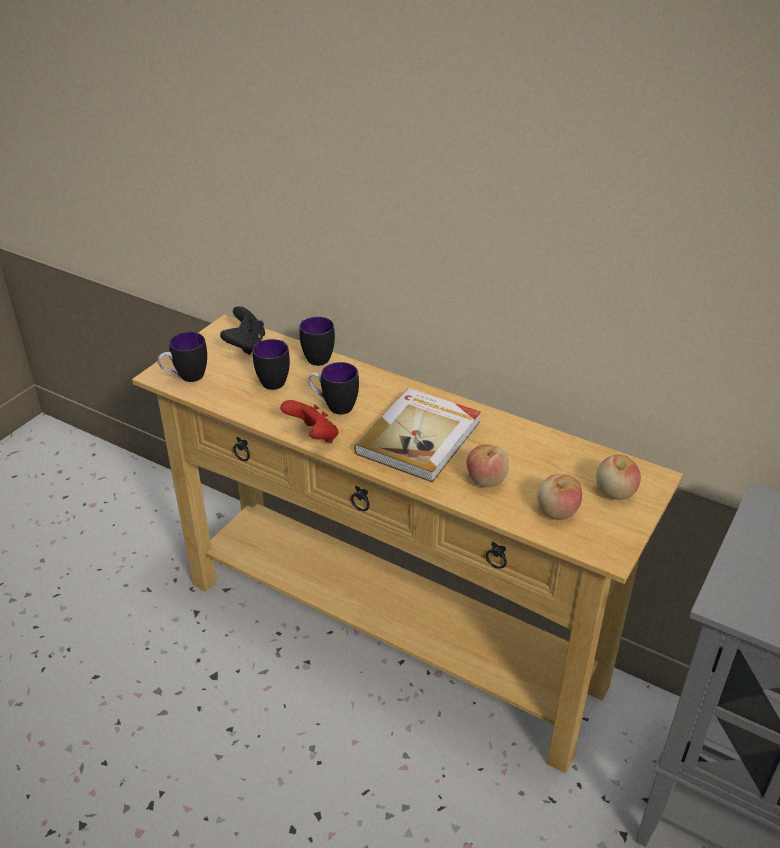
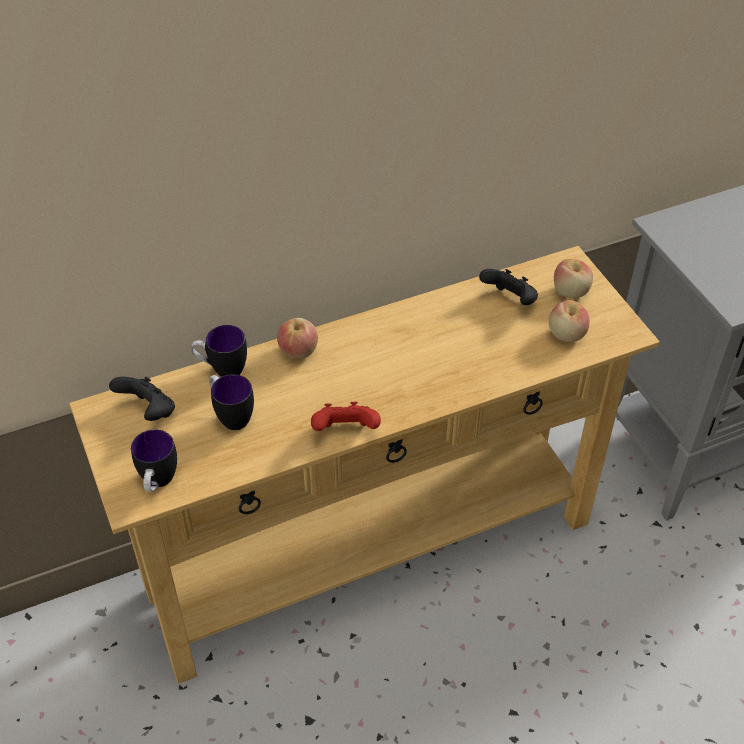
camera: 55 degrees left, 10 degrees up
mug [308,362,359,415] -> none
book [354,388,481,483] -> none
apple [467,444,509,487] -> apple moved to [277,318,318,359]
none -> black game controller [479,269,538,305]

